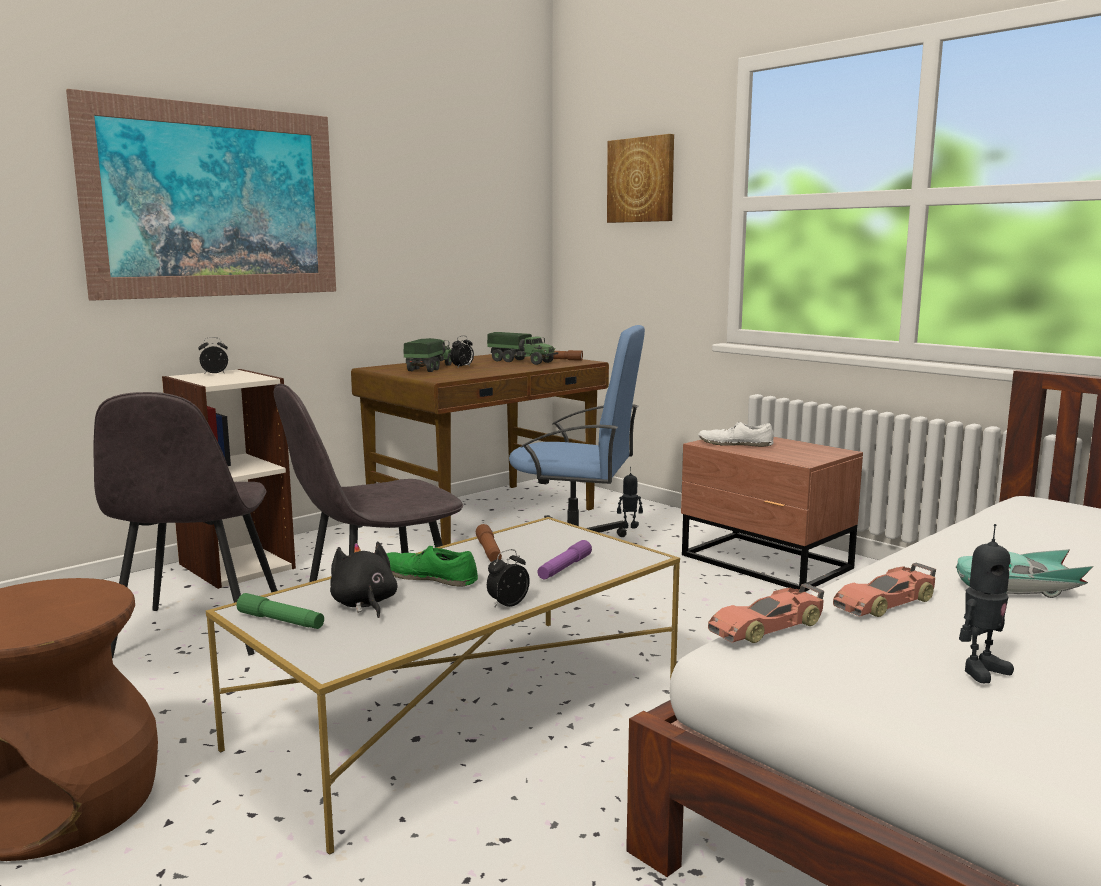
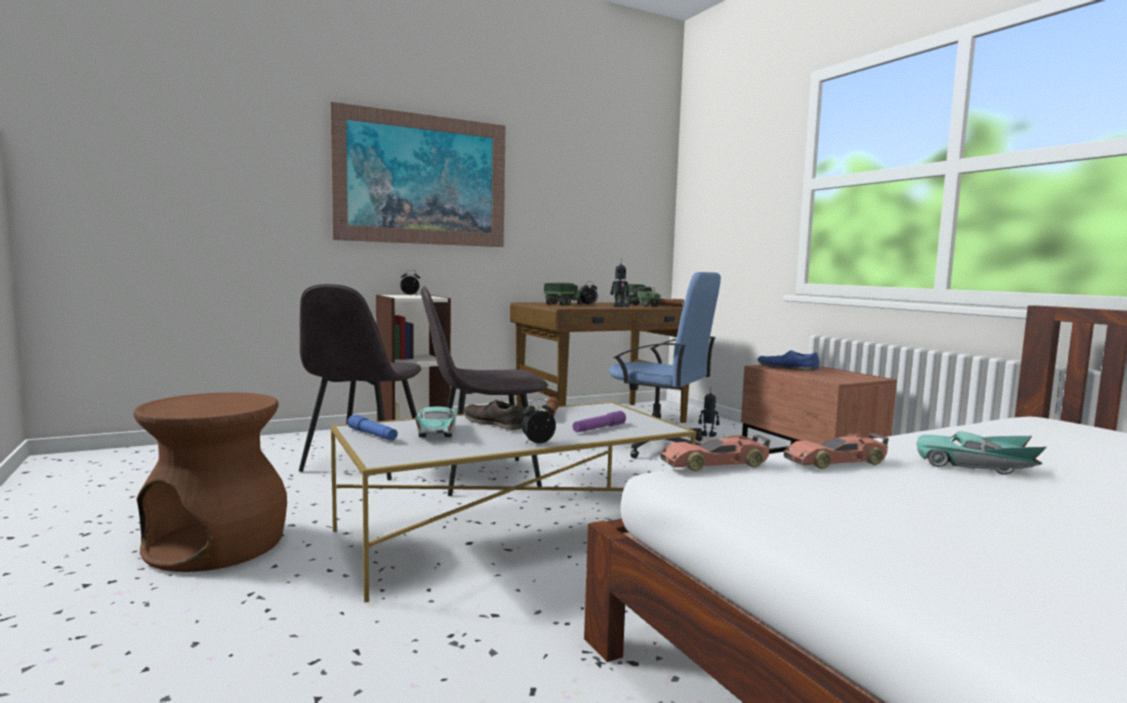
camera: 15 degrees right, 5 degrees down
green flashlight [237,593,324,629] -> blue flashlight [347,415,398,440]
black plush toy [330,541,397,618] -> turquoise toy car [415,407,456,437]
green shoe [386,545,478,587] -> brown shoe [463,399,525,430]
picture [607,134,674,223] -> none
white shoe [698,422,774,447] -> blue shoe [757,350,819,371]
toy robot [959,524,1014,683] -> toy robot moved to [610,264,629,307]

